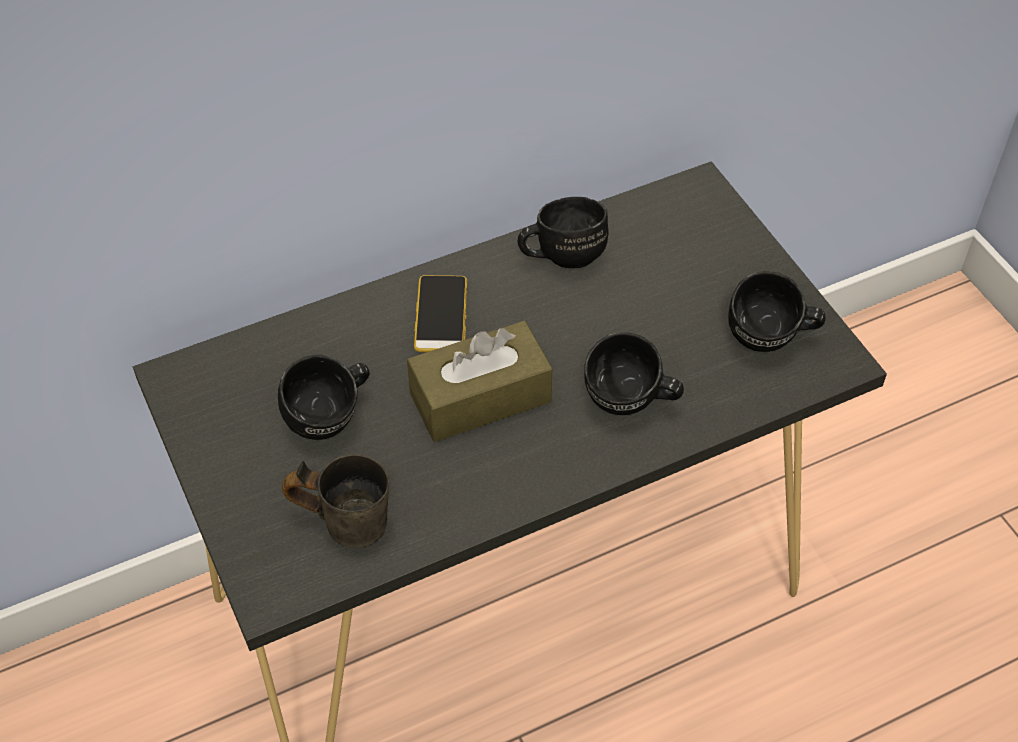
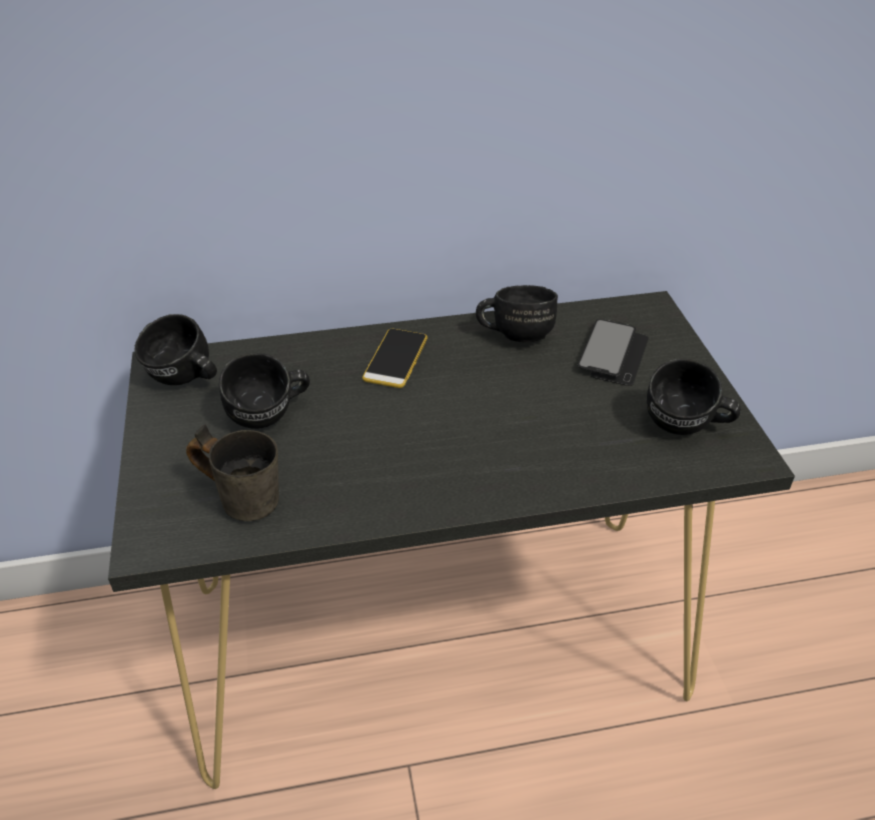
camera: 15 degrees right, 10 degrees down
brown tissue box [407,321,553,442] -> none
black mug [584,332,684,415] -> black mug moved to [134,314,217,385]
none -> phone [577,319,649,386]

